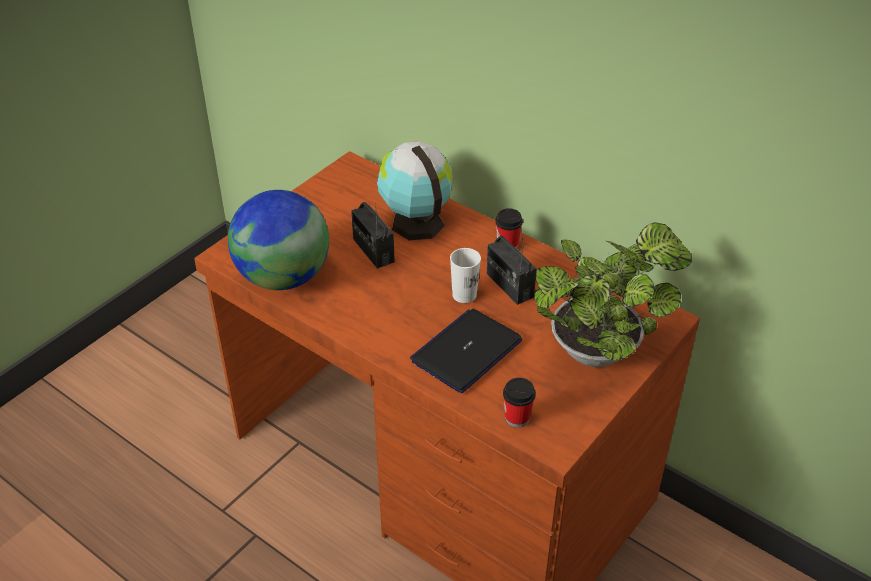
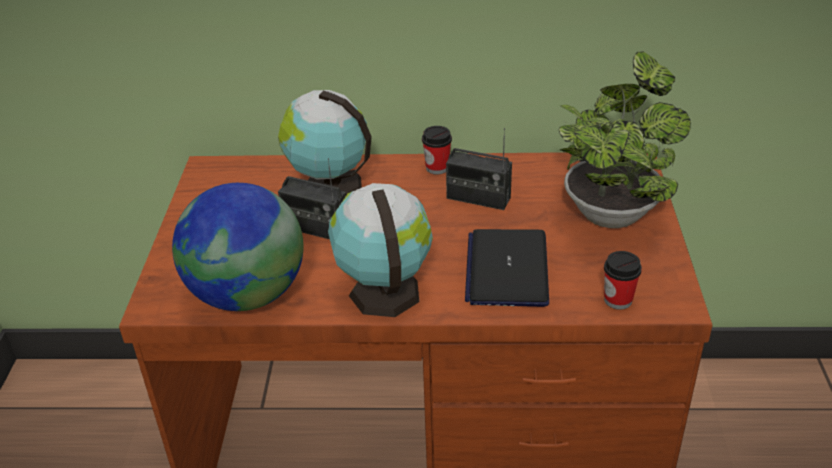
camera: 35 degrees left, 5 degrees down
white cup [450,248,481,303] -> none
none -> globe [328,183,433,317]

